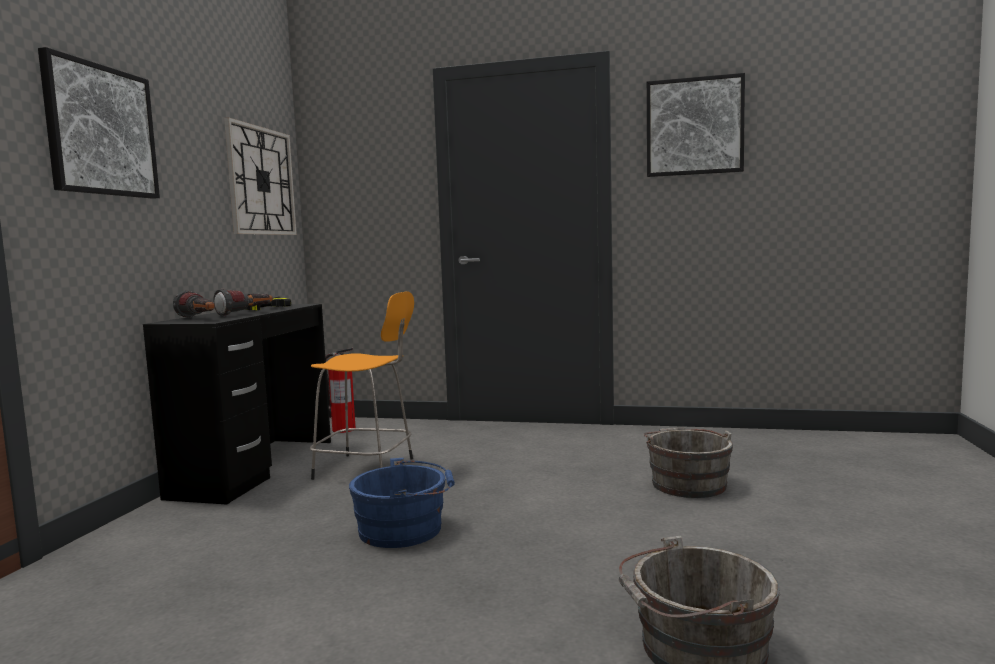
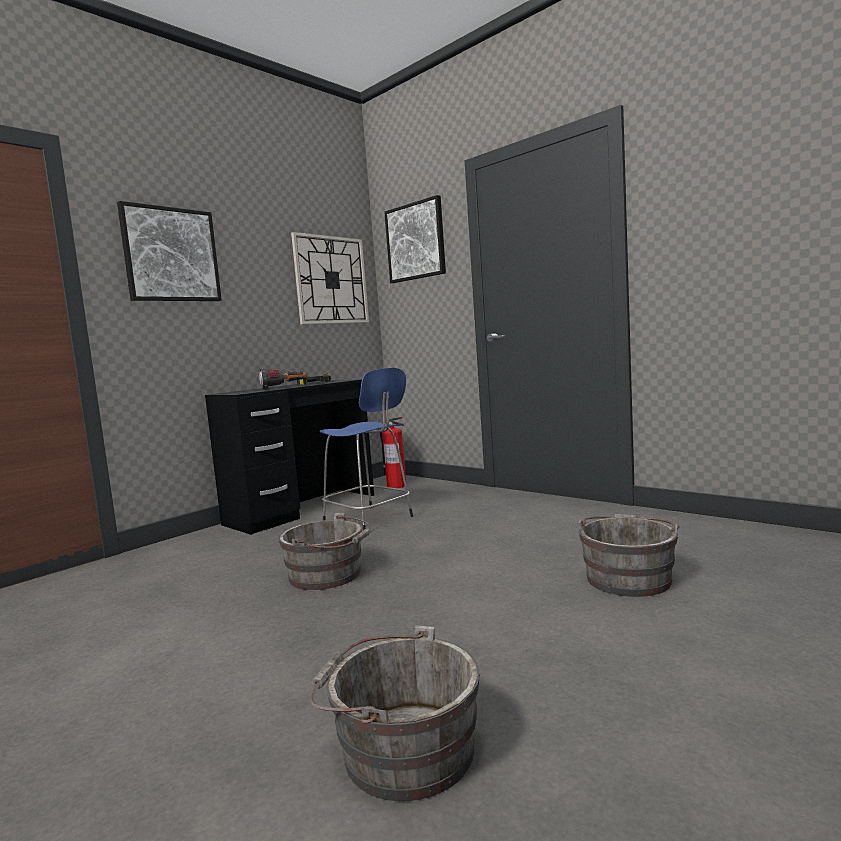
camera: 30 degrees right, 0 degrees up
flashlight [173,290,215,318] -> none
orange stool [310,291,414,480] -> blue stool [320,368,413,530]
blue bucket [349,458,455,548] -> grey bucket [279,513,371,590]
picture [647,73,745,177] -> picture moved to [384,195,446,283]

